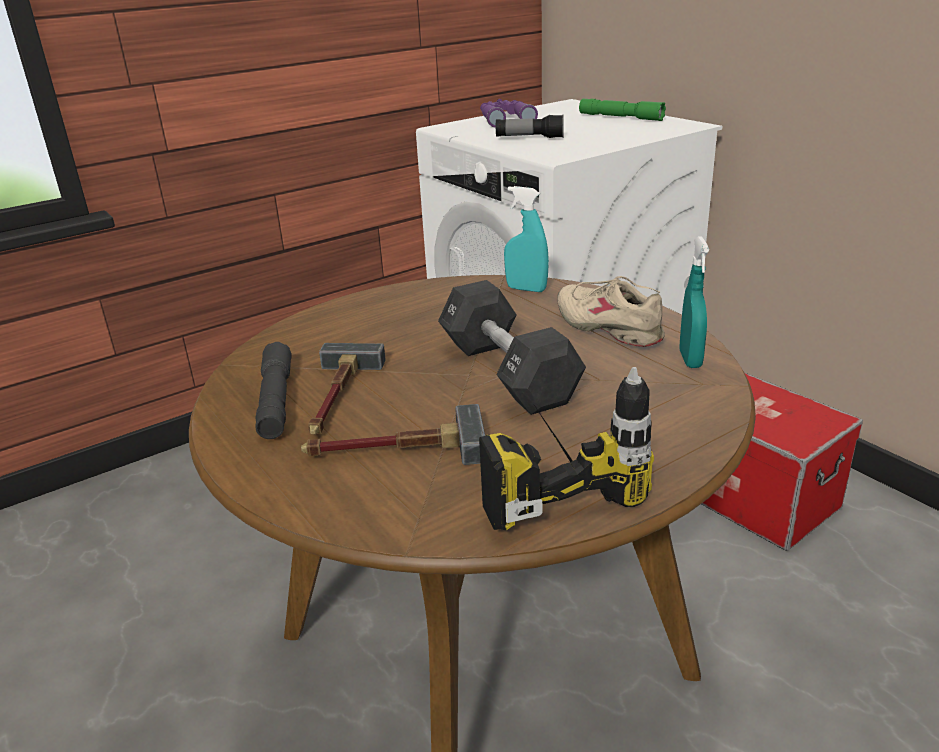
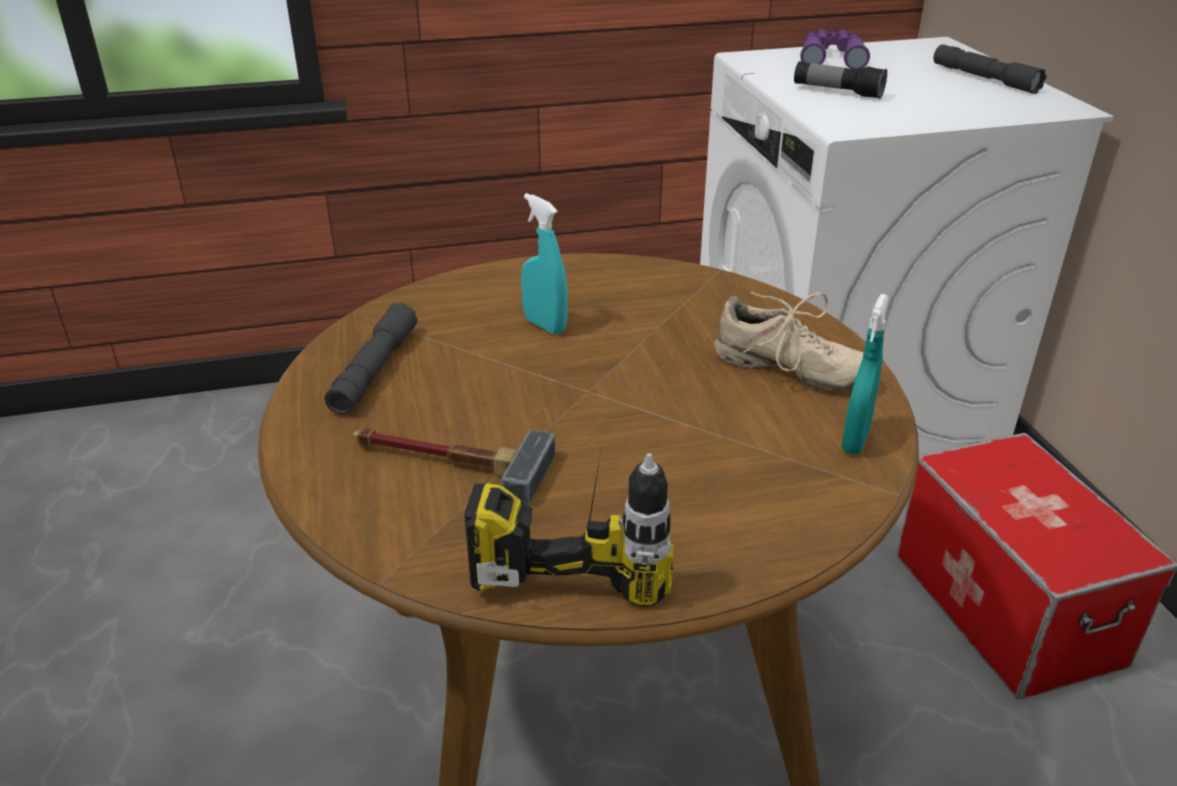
camera: 20 degrees right, 5 degrees up
hammer [308,343,386,435] -> none
black dumbbell [438,280,586,415] -> none
turquoise spray bottle [504,186,549,292] -> turquoise spray bottle moved to [521,193,568,335]
beige shoe [557,276,665,347] -> beige shoe turned 135 degrees clockwise [714,292,864,390]
green flashlight [579,99,666,121] -> grey flashlight [933,44,1046,94]

